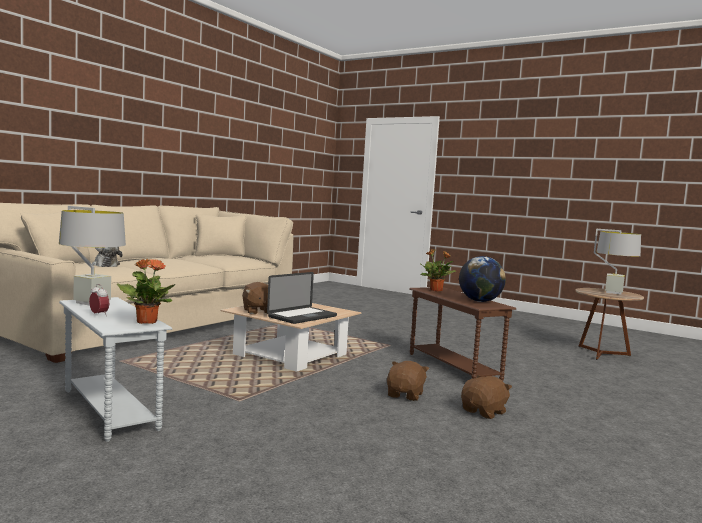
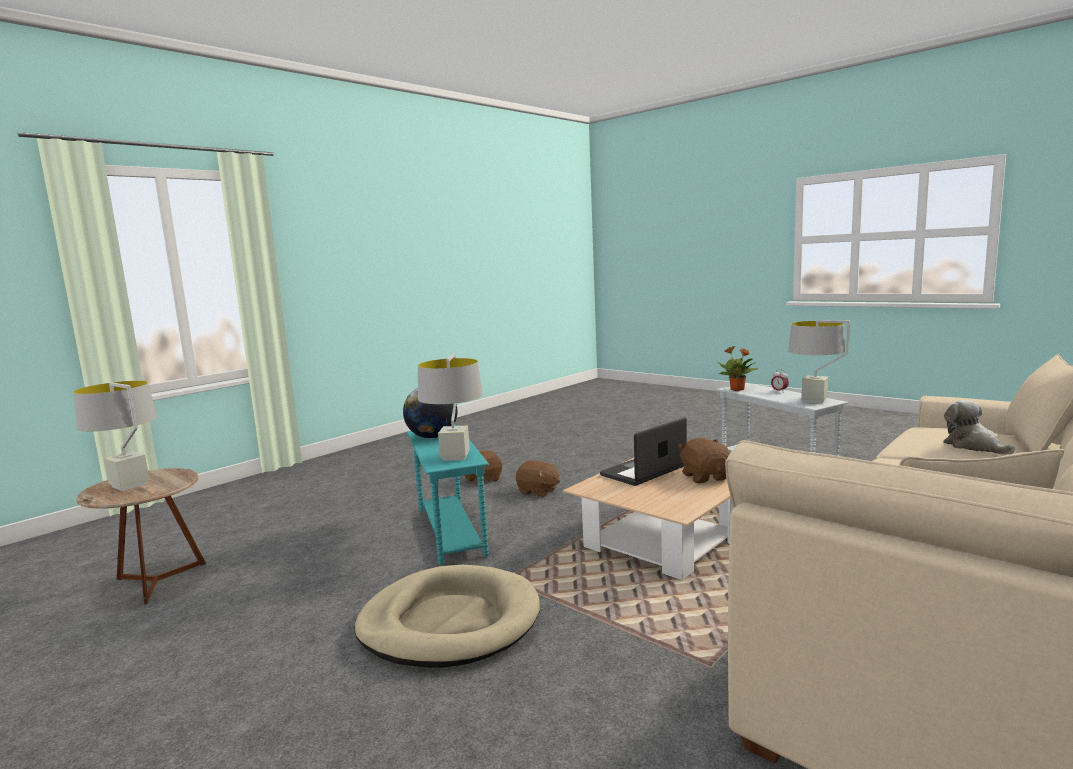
camera: 170 degrees left, 5 degrees up
brown plush toy [387,361,429,401] -> brown plush toy turned 90 degrees counterclockwise [516,460,560,497]
brown side table [409,287,516,381] -> turquoise side table [407,425,489,565]
potted plant [419,249,456,291] -> grey table lamp [418,353,483,461]
none -> beige dog bed [355,565,540,668]

